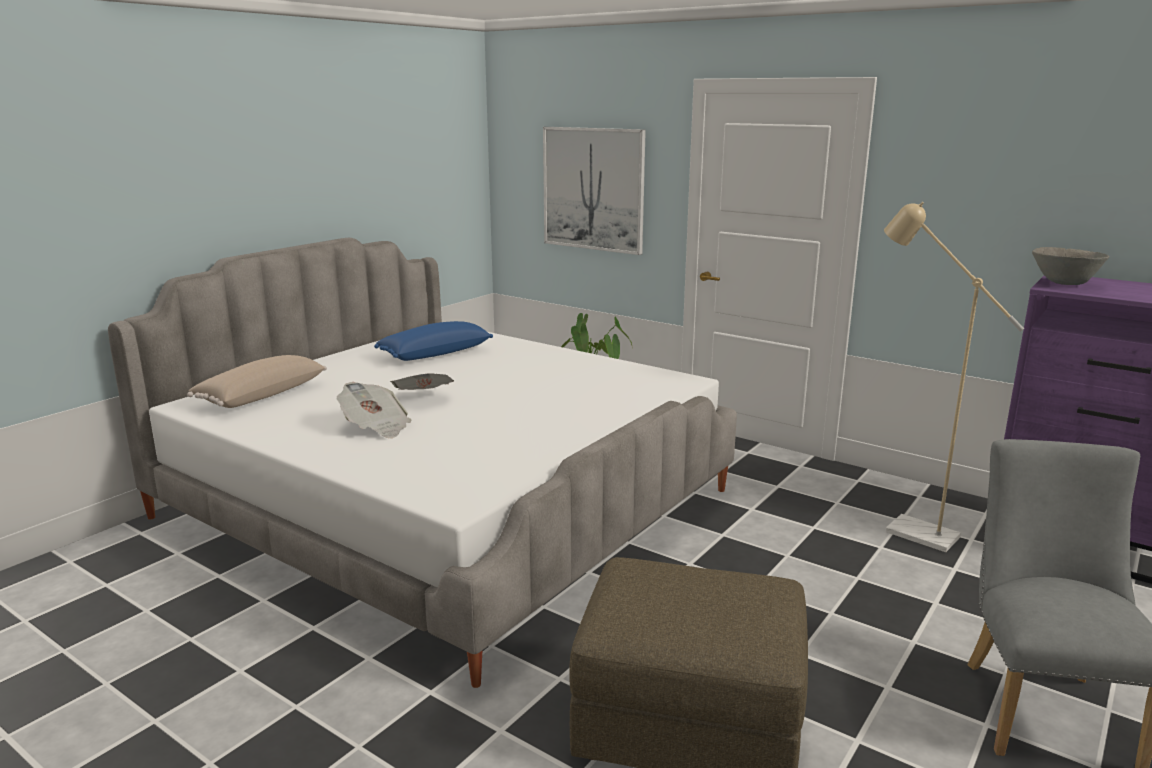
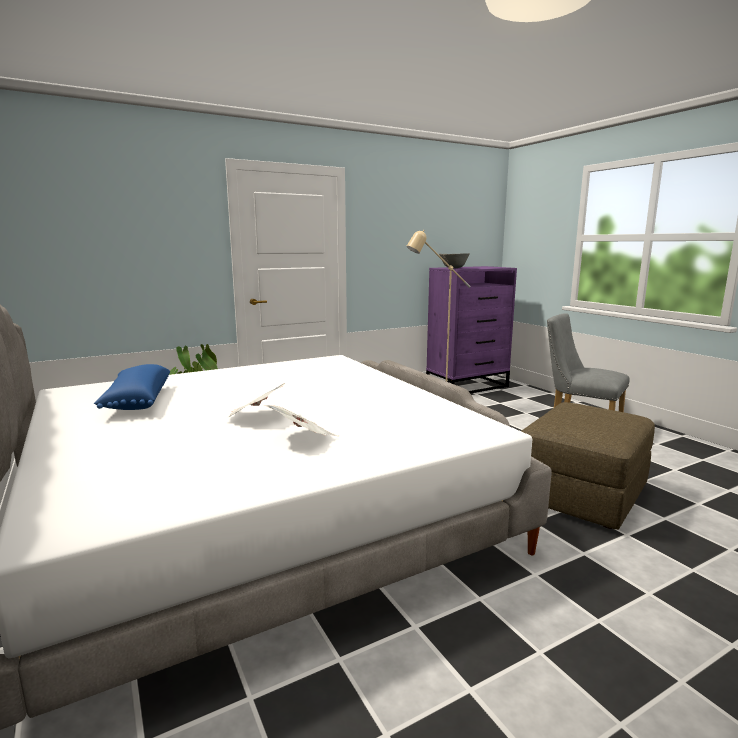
camera: 65 degrees left, 5 degrees down
beige pillow [187,355,327,408] -> none
picture [543,127,646,255] -> none

